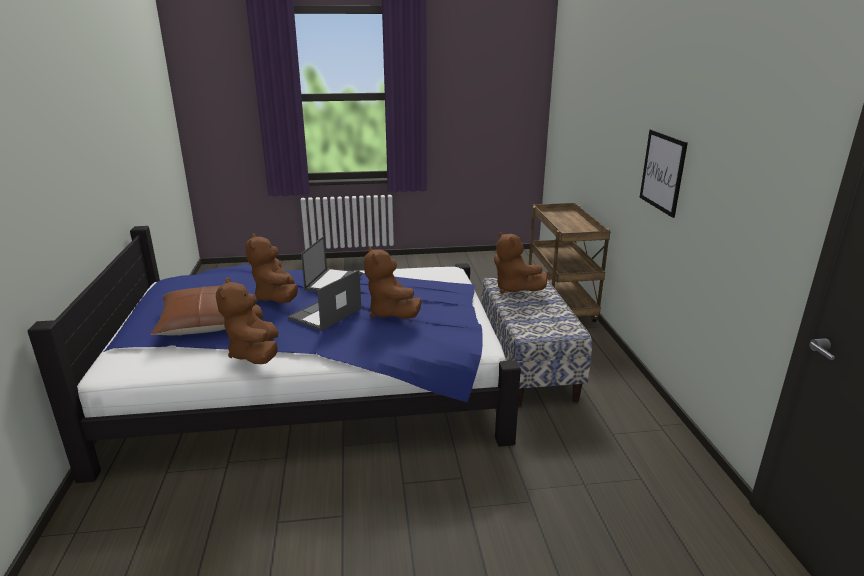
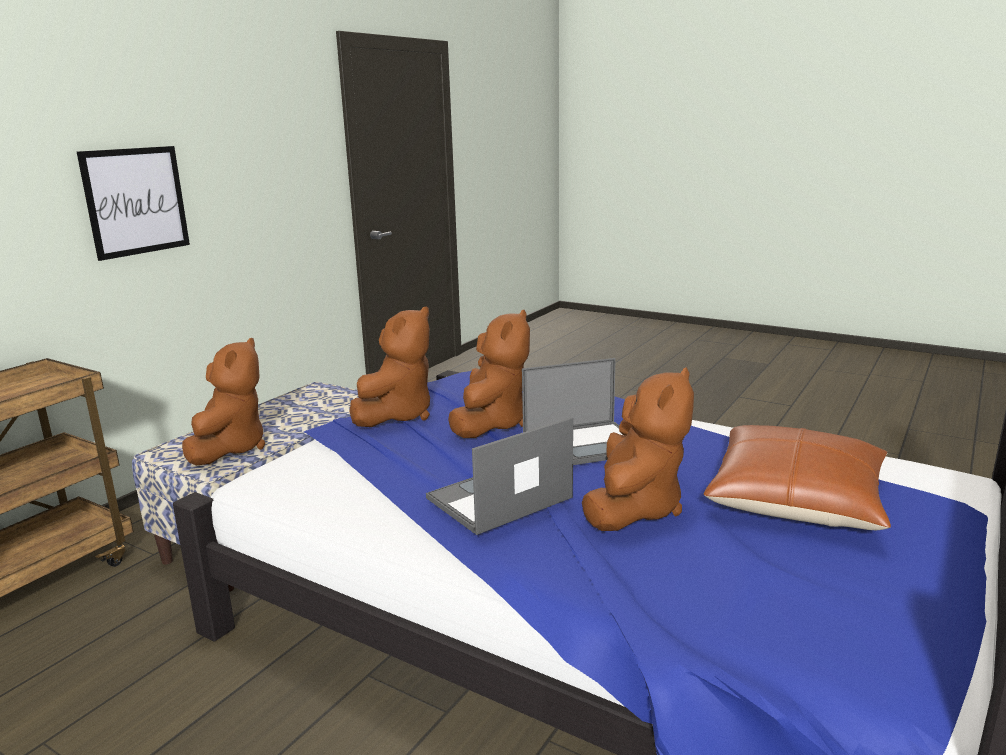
camera: 140 degrees left, 5 degrees down
brown plush toy [216,277,278,364] -> brown plush toy moved to [349,307,430,427]

